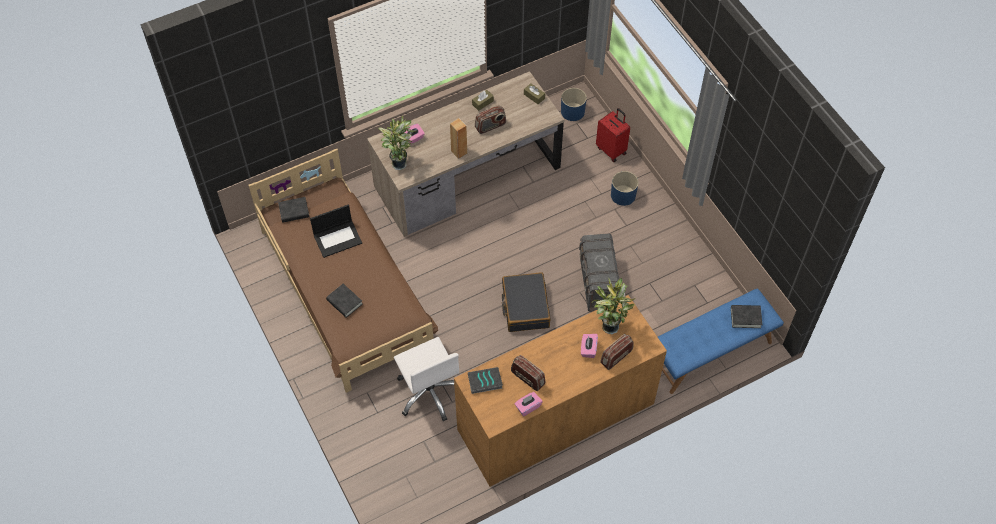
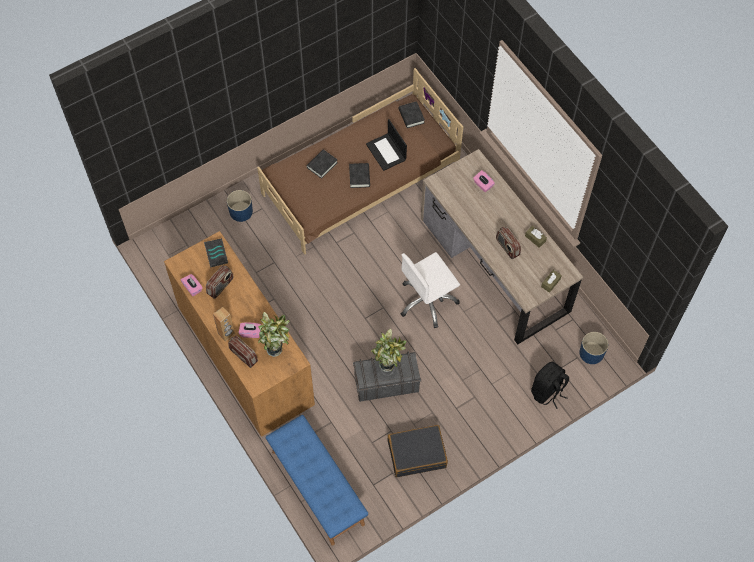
camera: 85 degrees right, 5 degrees up
potted plant [378,115,416,170] -> potted plant moved to [371,329,406,372]
white office chair [394,337,459,421] -> white office chair moved to [401,252,460,328]
brown speaker [450,118,467,159] -> brown speaker moved to [213,307,235,341]
black suitcase [502,273,551,332] -> black suitcase moved to [388,425,448,477]
red suitcase [596,108,630,162] -> black backpack [531,362,569,409]
blue planter [611,171,639,206] -> blue planter moved to [227,190,253,222]
black book [731,305,762,328] -> black book moved to [349,163,370,188]

